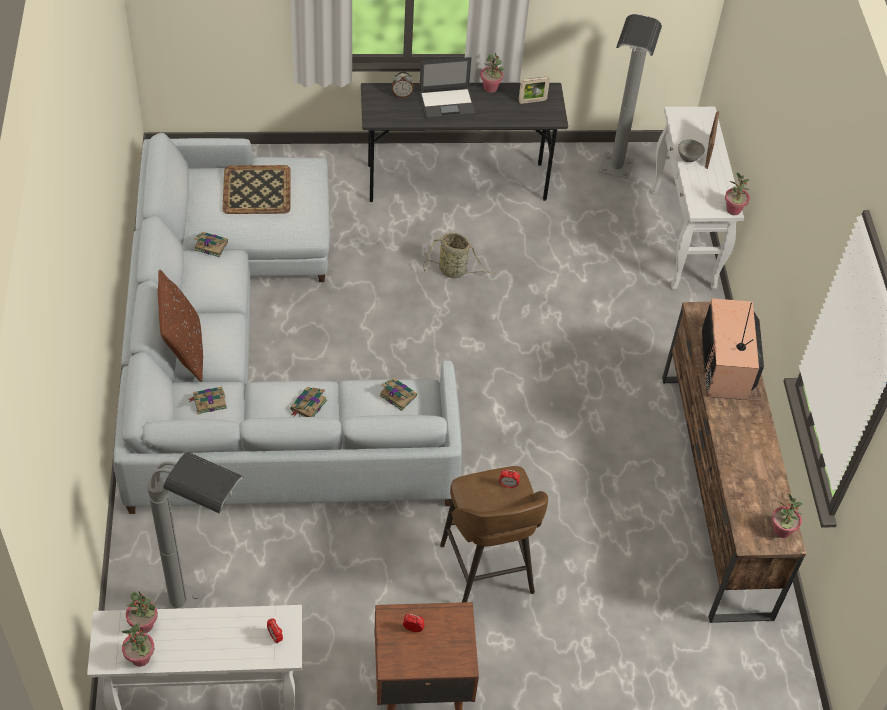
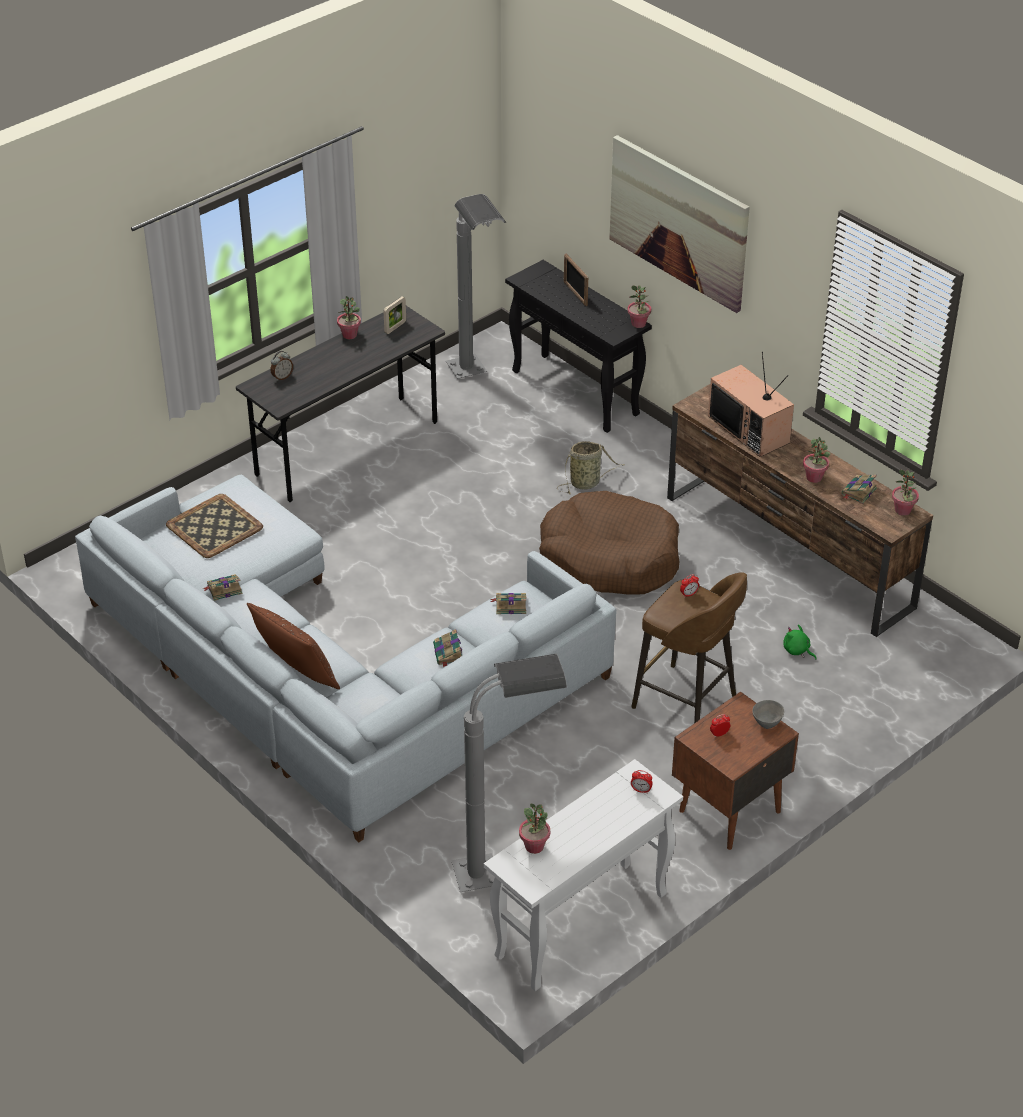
camera: 35 degrees left, 10 degrees down
potted plant [122,623,154,667] -> potted plant moved to [803,437,830,483]
book [189,386,227,414] -> book moved to [842,475,877,504]
laptop [419,57,476,120] -> none
basket [423,233,496,278] -> basket moved to [557,441,625,494]
white console table [651,107,744,290] -> black console table [505,260,652,433]
grey bowl [678,139,705,162] -> grey bowl moved to [752,700,784,729]
none -> brown dog bed [539,491,679,595]
none -> picture [609,135,750,313]
none -> green plush toy [783,624,816,660]

